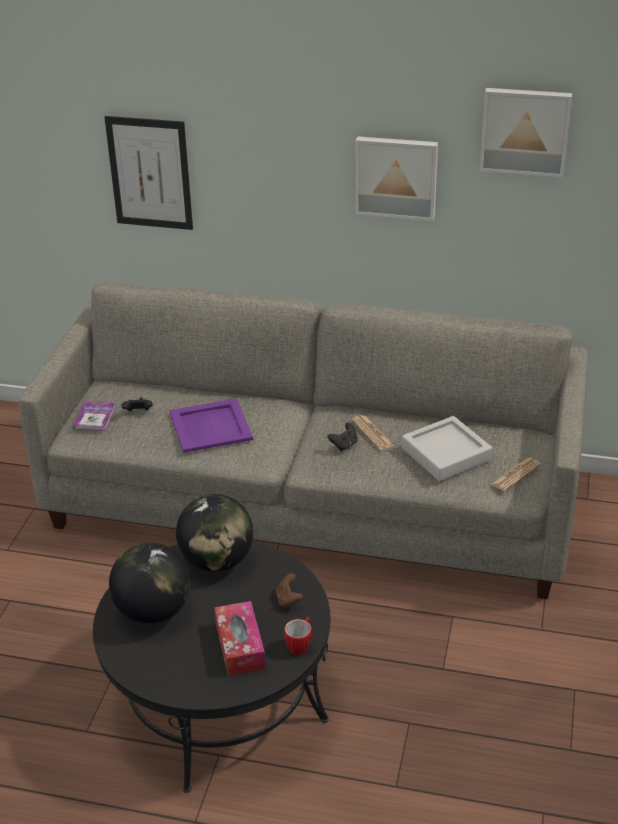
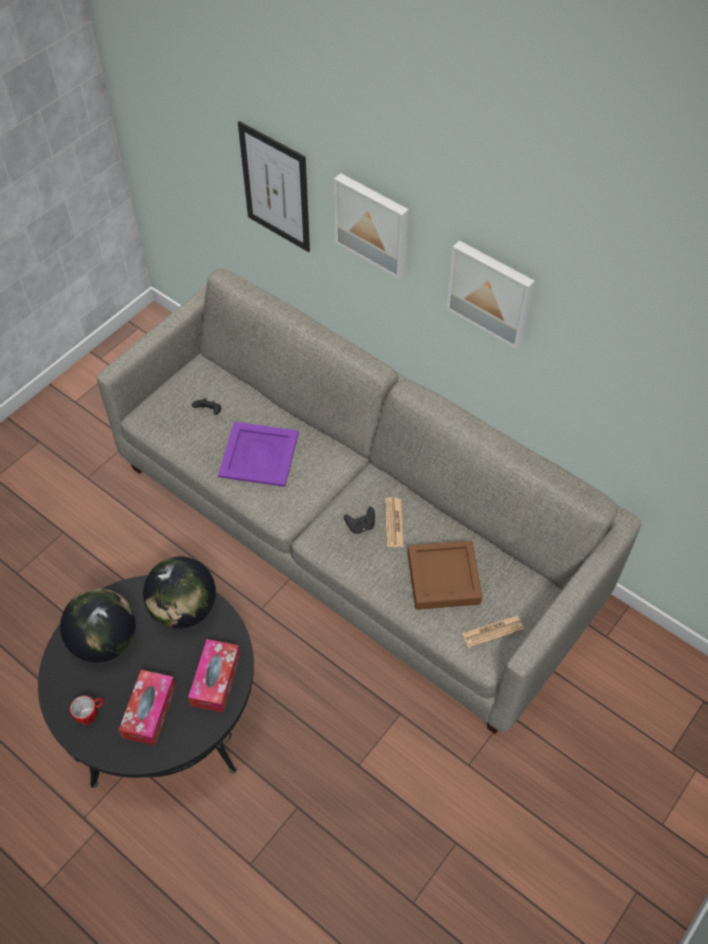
camera: 25 degrees right, 20 degrees up
book [73,401,116,431] -> none
brown game controller [276,573,303,608] -> tissue box [188,639,241,712]
mug [284,617,312,655] -> mug moved to [70,696,103,725]
grey tray [402,416,493,481] -> brown tray [408,541,482,610]
picture [480,88,573,177] -> picture moved to [334,173,409,279]

